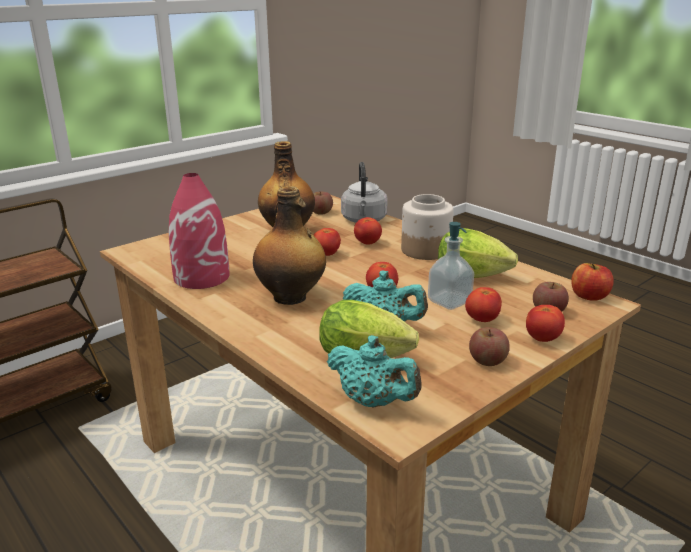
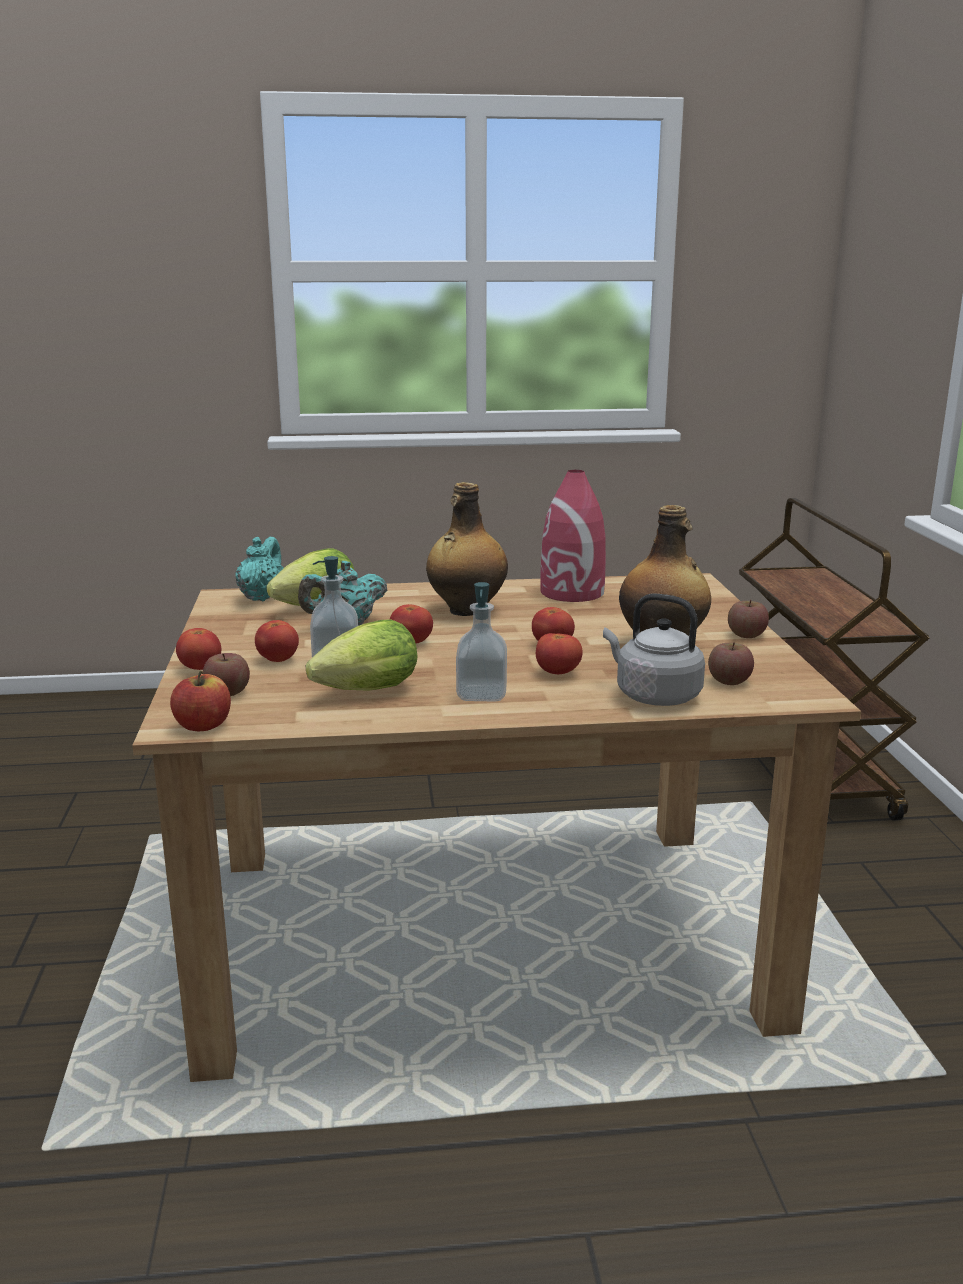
camera: 125 degrees right, 5 degrees down
turquoise teapot [327,335,422,407] -> turquoise teapot turned 120 degrees clockwise [235,537,284,601]
jar [401,194,454,260] -> soap dispenser [456,582,507,702]
apple [469,327,510,366] -> apple moved to [728,600,769,638]

